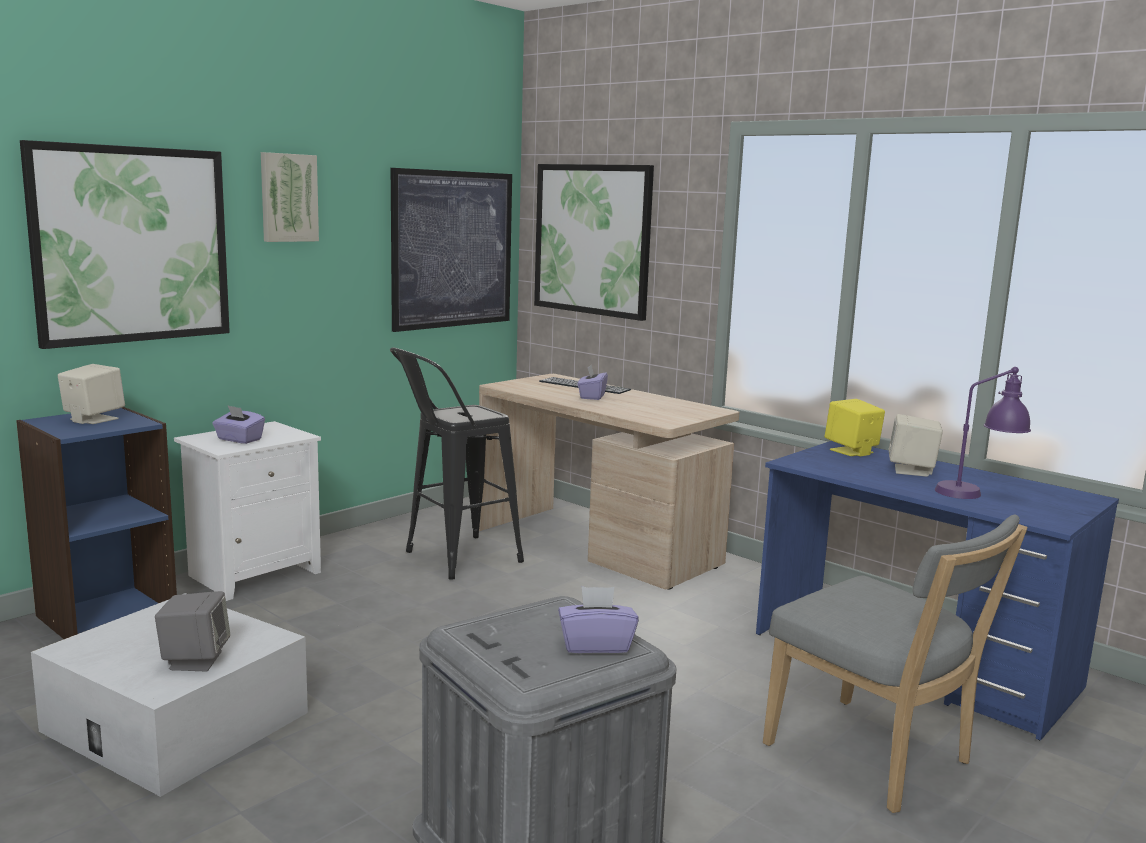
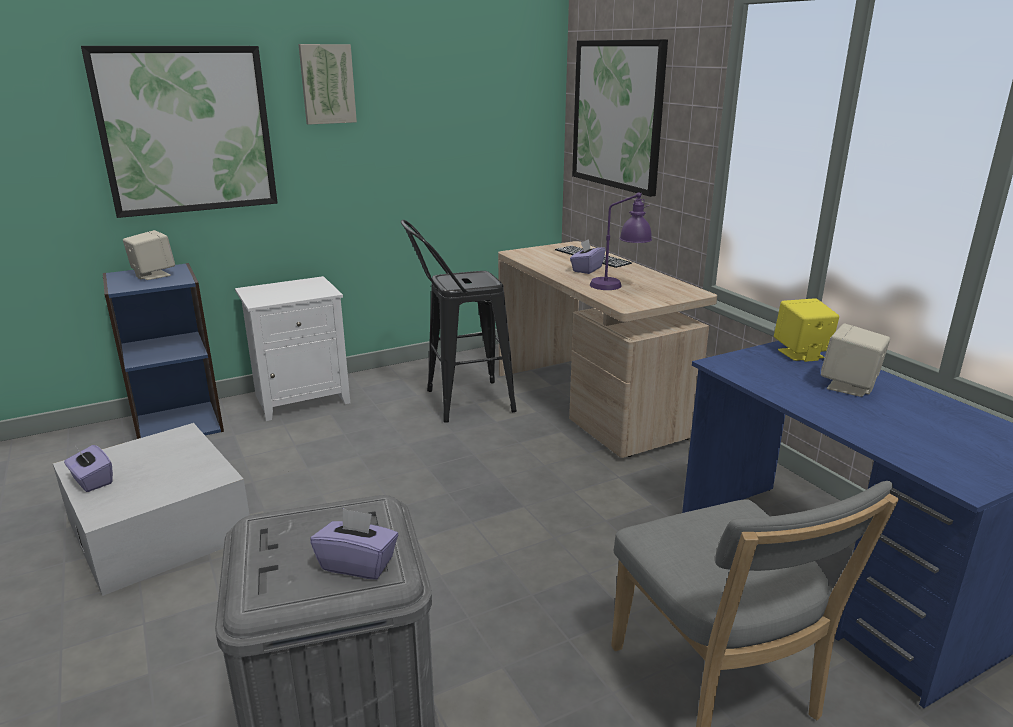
camera: 20 degrees right, 10 degrees up
grey speaker [155,591,230,671] -> none
purple tissue box [212,405,265,444] -> purple tissue box moved to [64,445,113,492]
picture [391,168,512,332] -> none
purple table lamp [935,367,1031,499] -> purple table lamp moved to [590,193,652,290]

